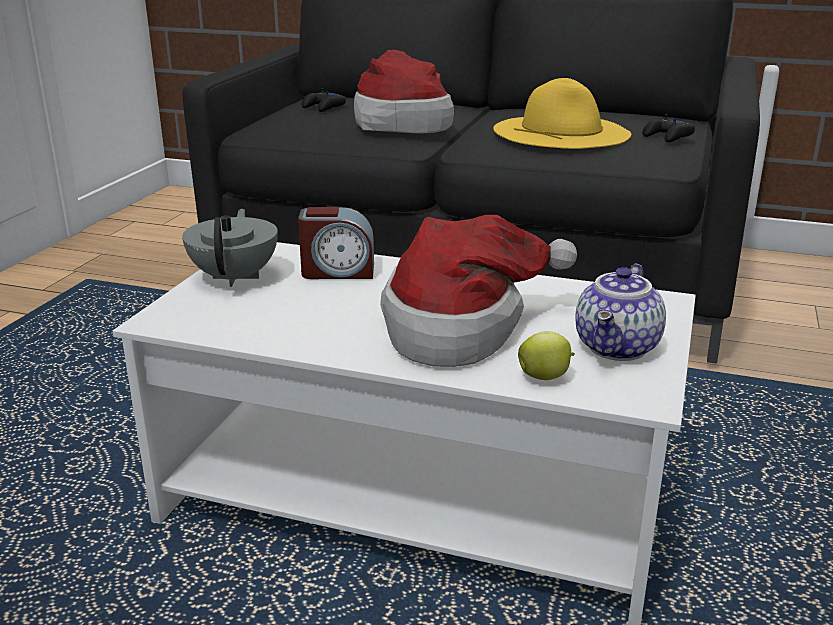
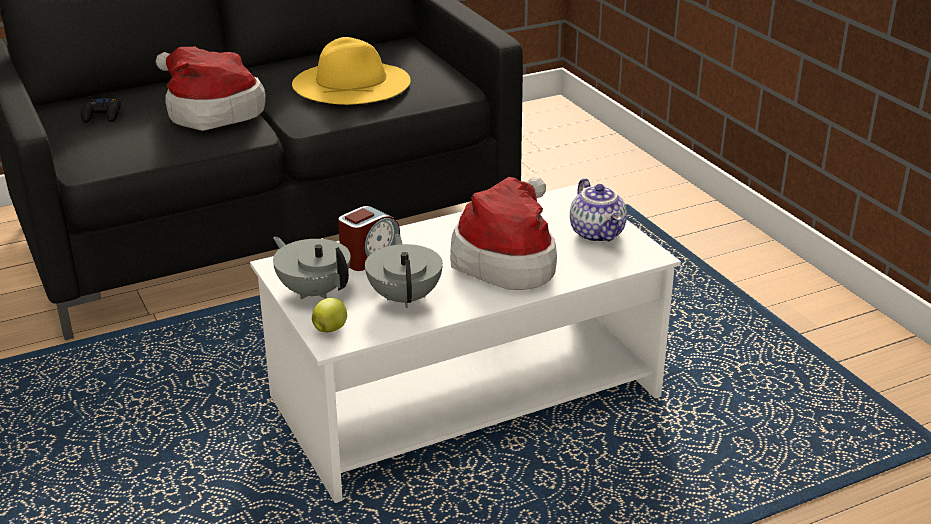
camera: 45 degrees left, 5 degrees up
apple [518,331,575,380] -> apple moved to [312,298,347,332]
black game controller [642,114,695,142] -> none
none -> grey teapot [365,234,443,308]

